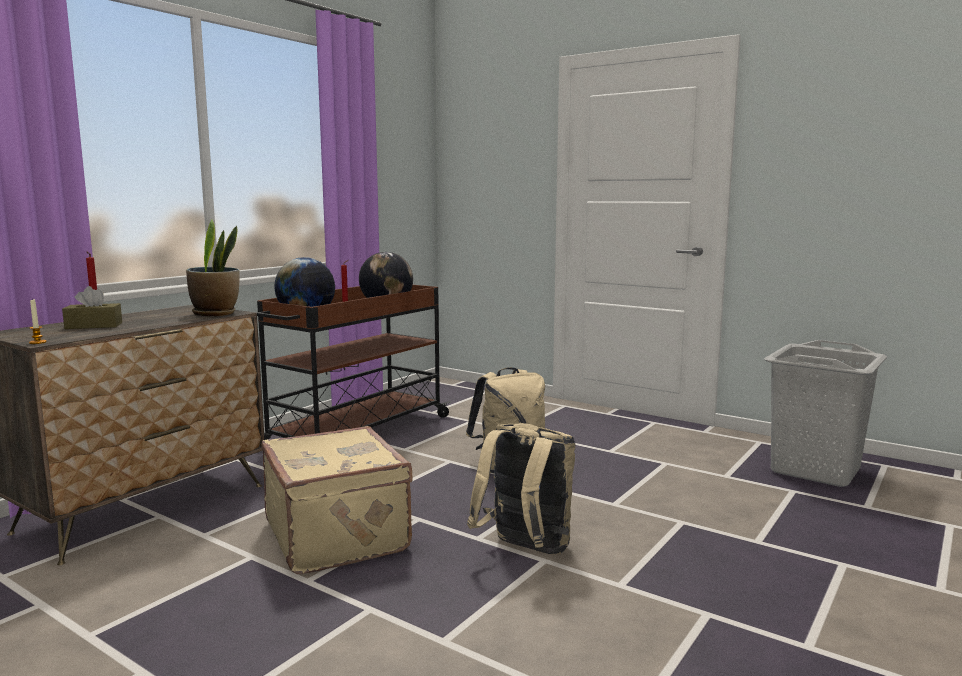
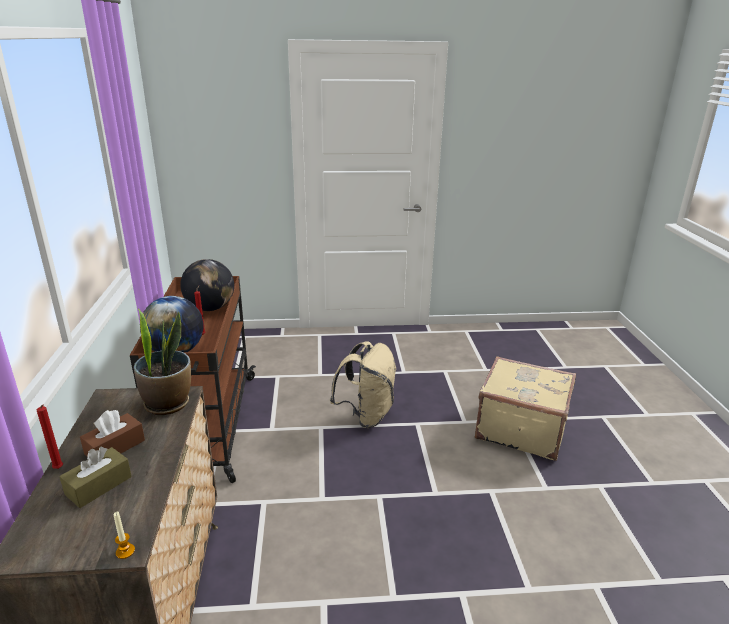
camera: 40 degrees left, 15 degrees up
beige suitcase [262,426,413,574] -> beige suitcase moved to [475,356,576,460]
beige backpack [467,423,575,554] -> none
grey laundry basket [764,340,887,487] -> none
none -> brown tissue box [80,410,145,456]

